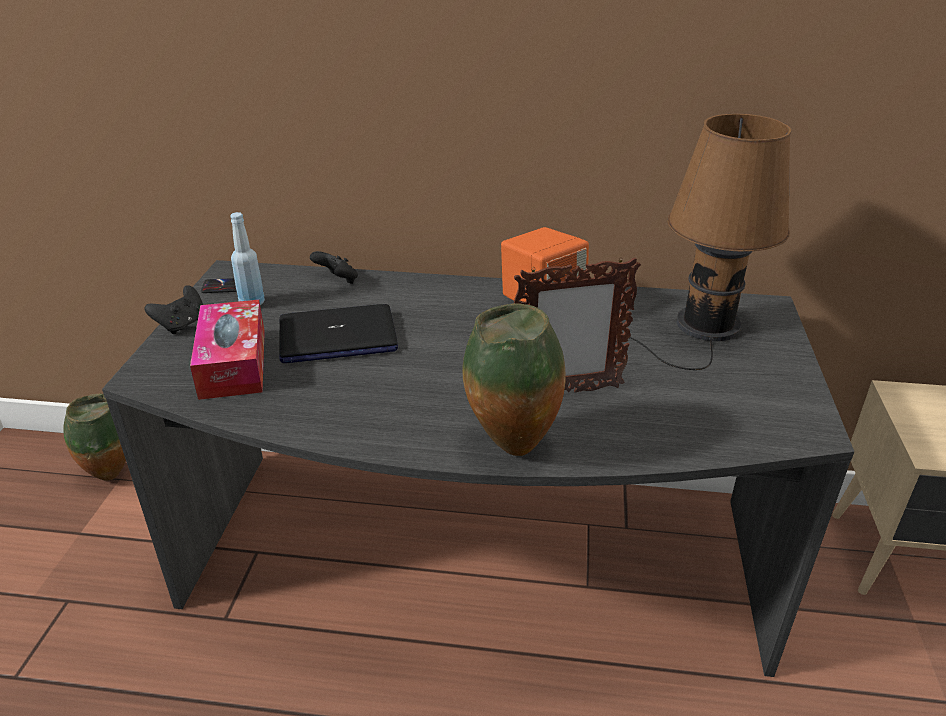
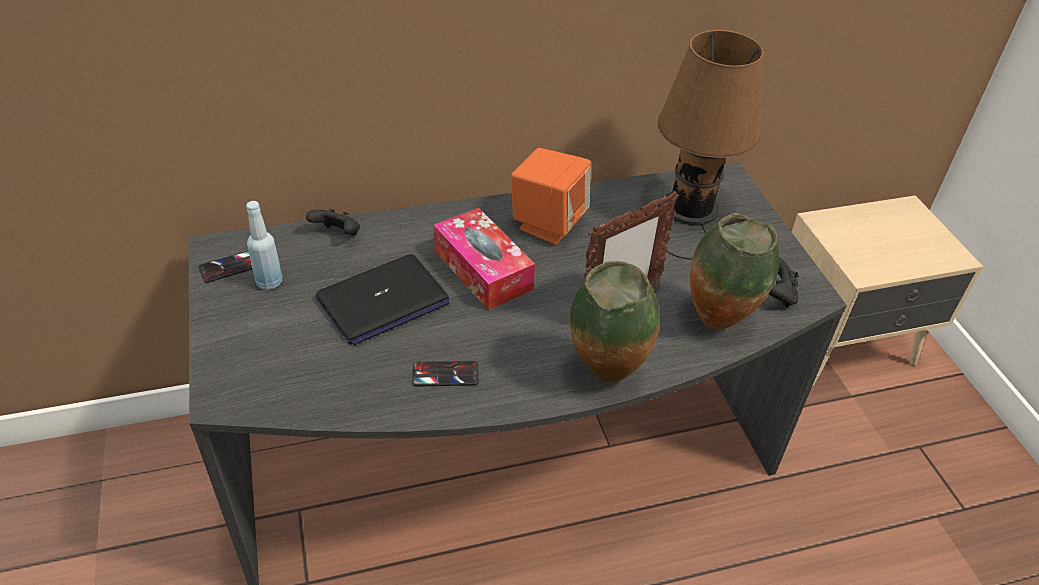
camera: 25 degrees left, 10 degrees up
vase [63,393,126,481] -> vase moved to [690,213,779,330]
black game controller [145,285,203,334] -> black game controller moved to [769,257,799,307]
tissue box [190,300,265,400] -> tissue box moved to [434,208,535,310]
none -> phone [412,361,479,386]

